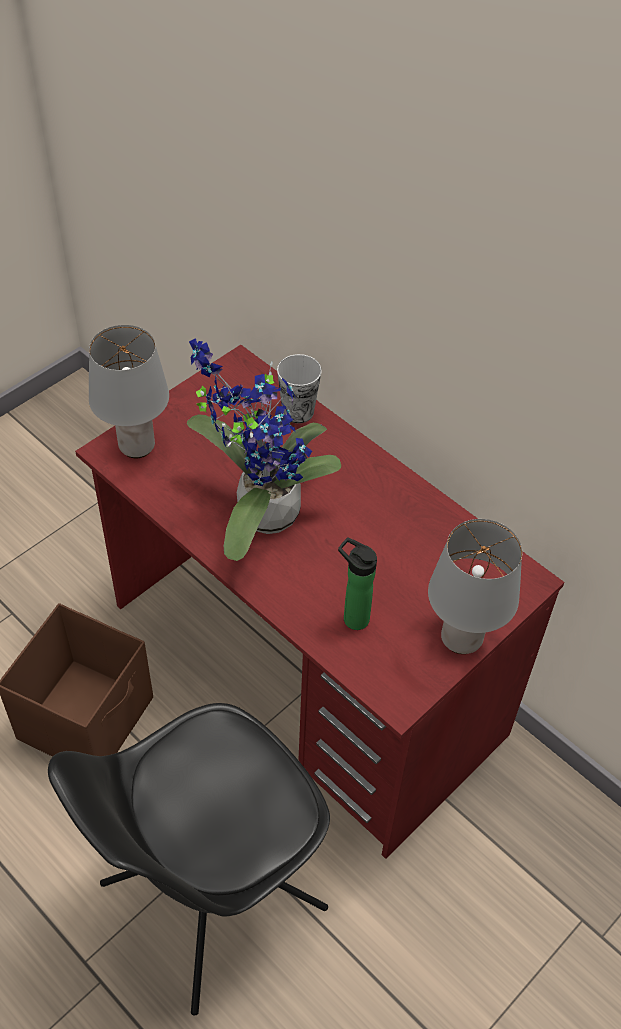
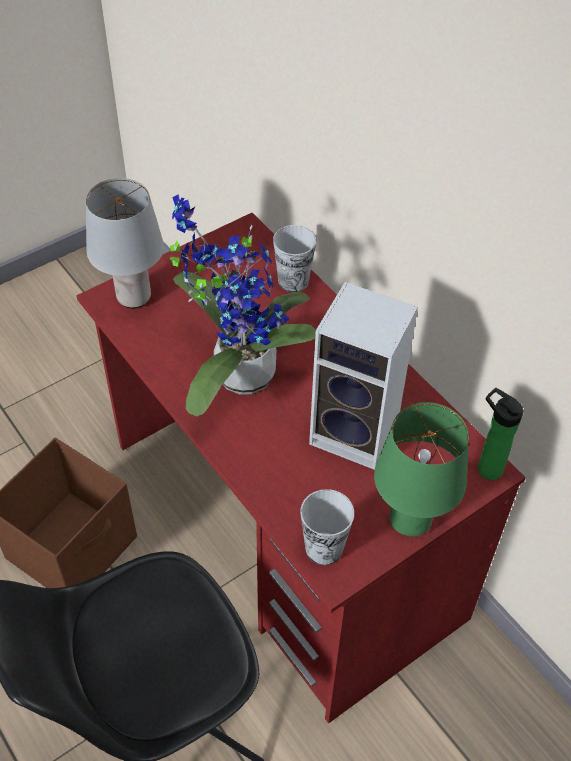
camera: 10 degrees right, 0 degrees up
bottle [338,537,377,630] -> bottle moved to [478,388,524,480]
grey table lamp [428,519,522,654] -> green table lamp [374,402,469,537]
none -> cup [300,489,354,565]
none -> speaker [309,282,418,470]

